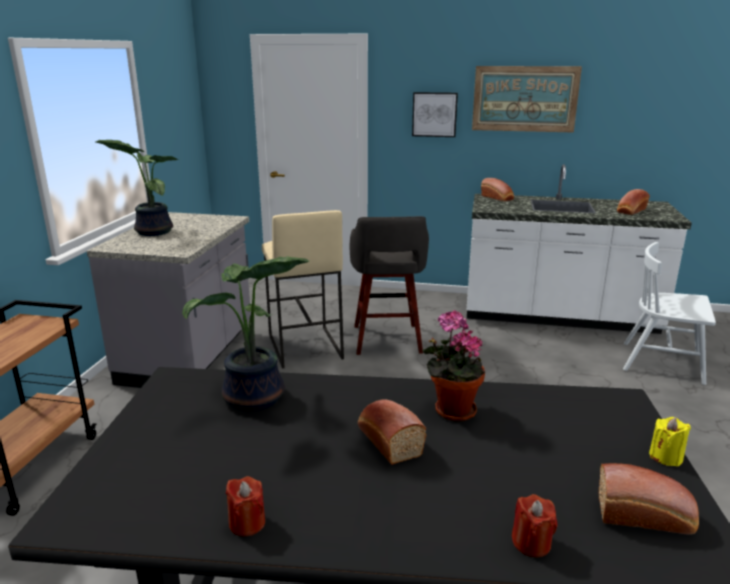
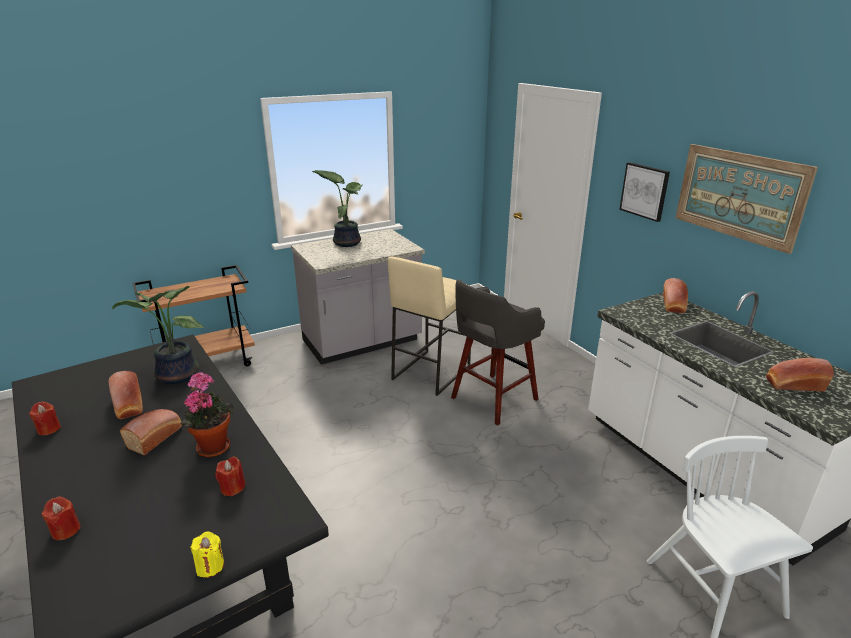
camera: 50 degrees right, 5 degrees up
bread [599,463,699,535] -> bread moved to [109,371,143,419]
none -> red candle [215,457,246,496]

